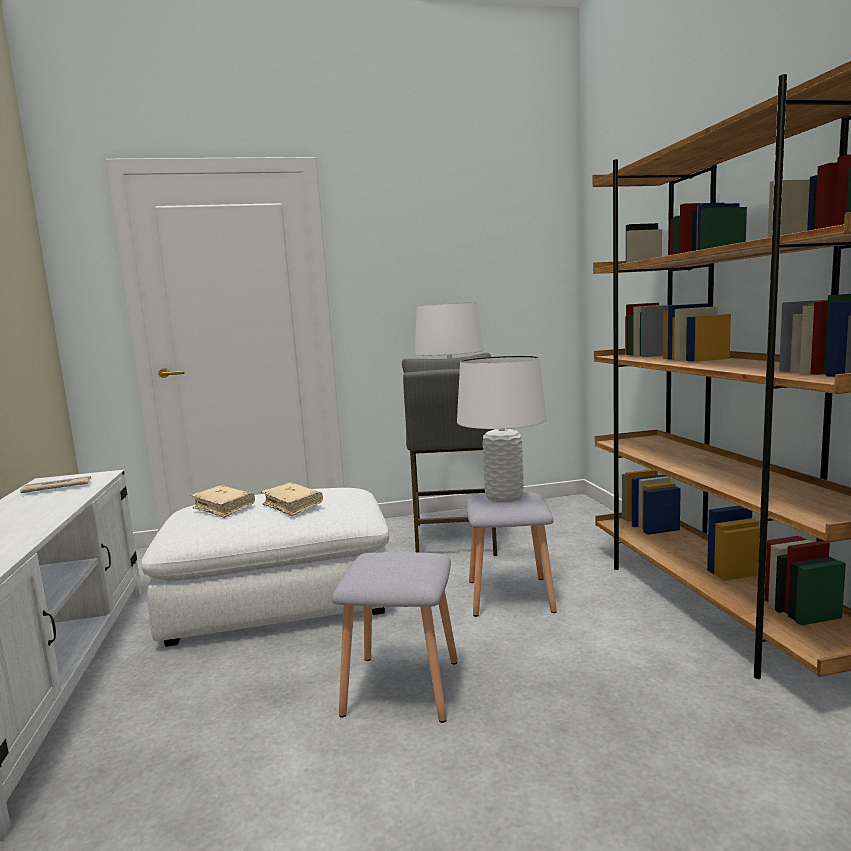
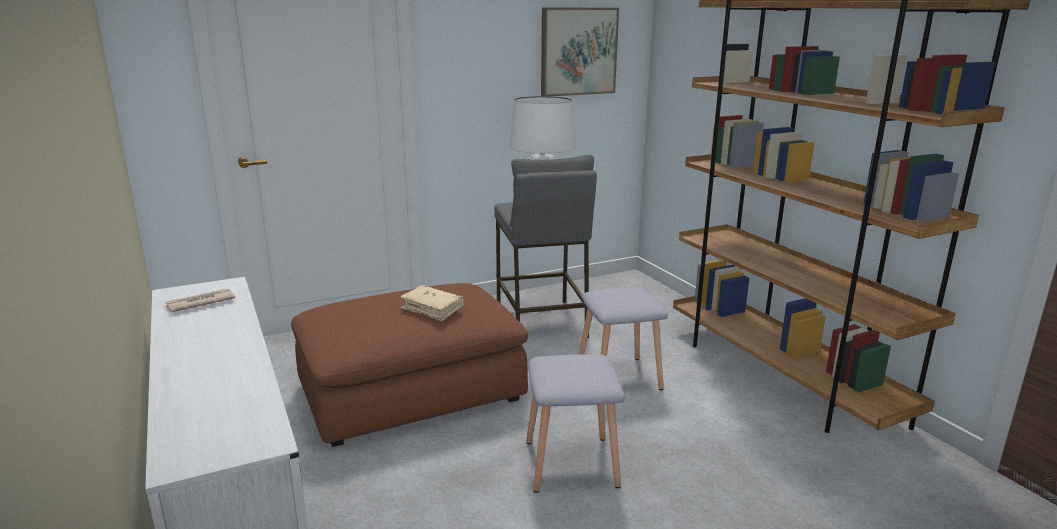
camera: 15 degrees left, 10 degrees up
white ottoman [141,488,389,647] -> brown ottoman [291,283,528,447]
beige book [191,485,255,518] -> none
white table lamp [457,356,547,502] -> none
none -> picture [541,7,619,96]

